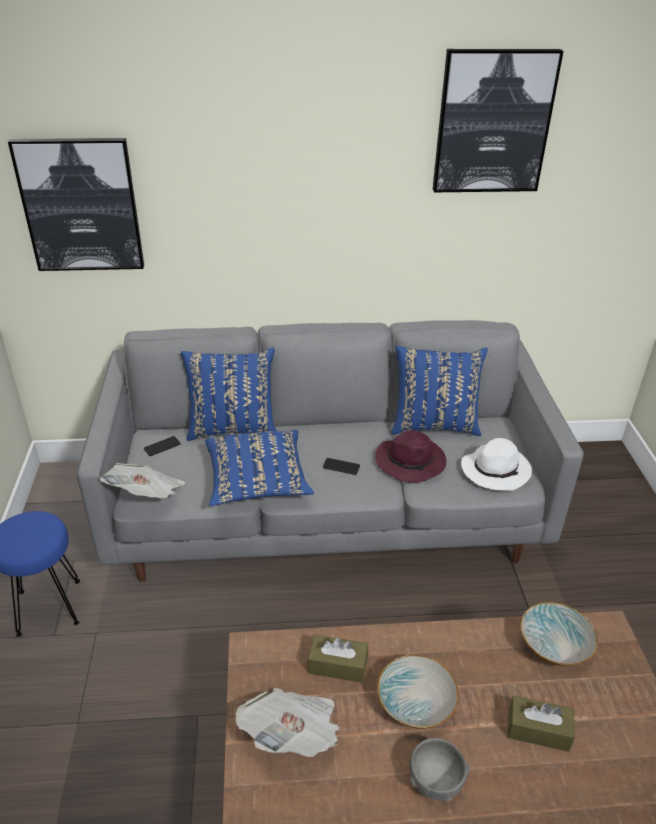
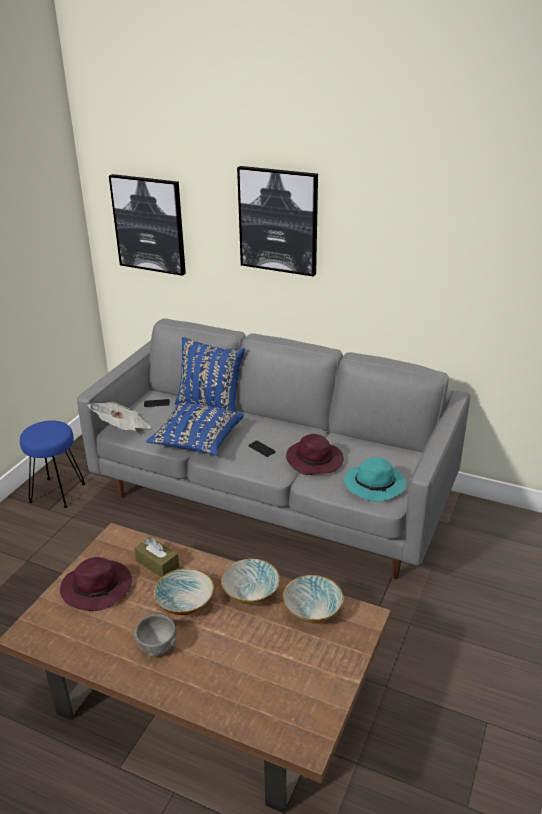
camera: 30 degrees right, 5 degrees down
newspaper [236,688,339,757] -> purple hat [60,557,132,611]
blue pillow [391,346,488,436] -> none
picture [433,49,563,192] -> picture moved to [237,166,318,277]
white hat [461,438,532,491] -> turquoise hat [344,457,406,502]
brown tissue box [508,695,575,752] -> none
none -> bowl [221,559,280,604]

